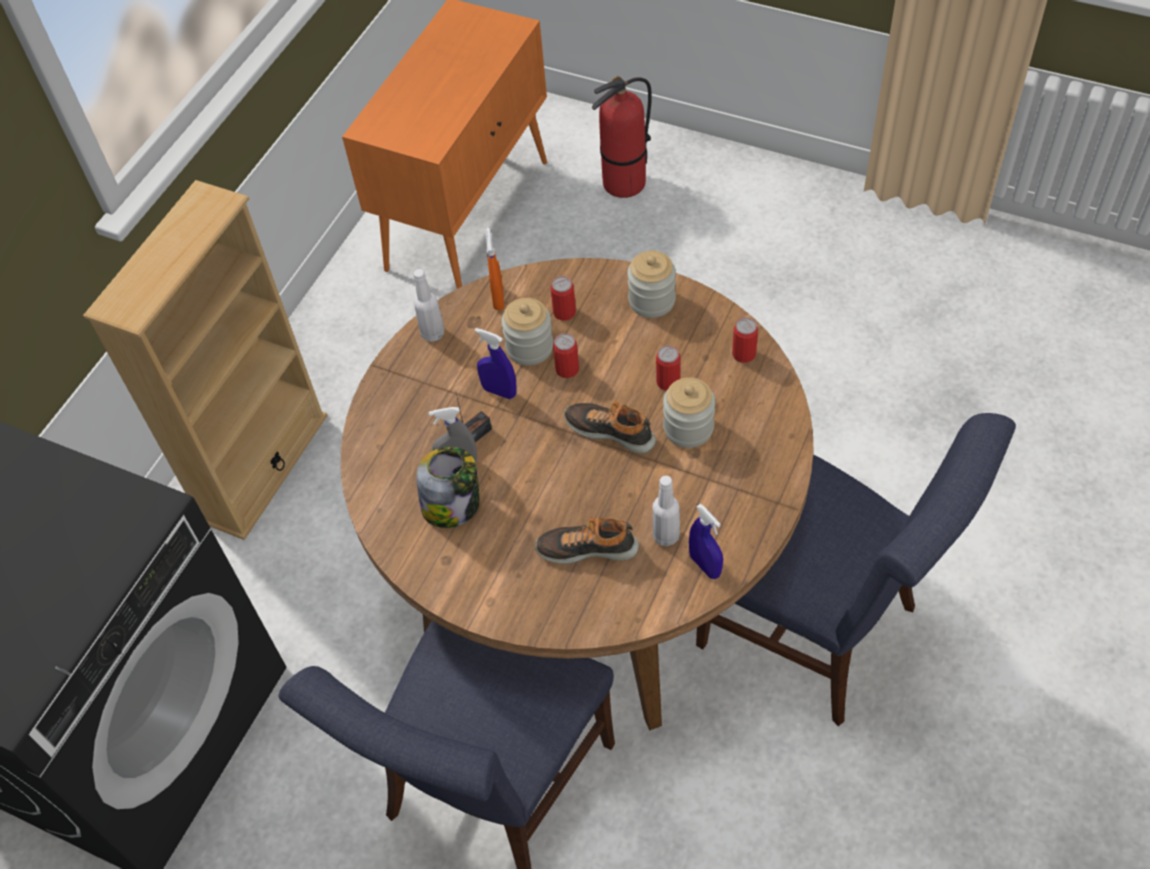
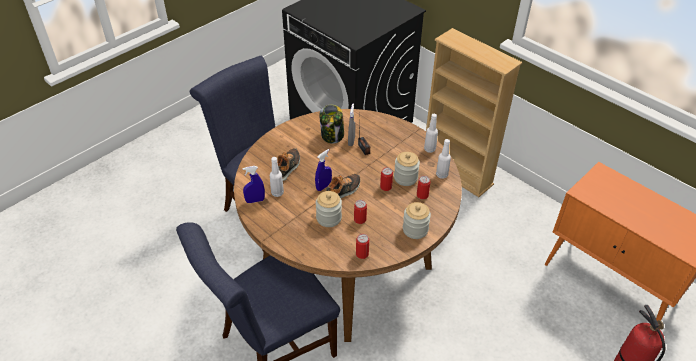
camera: 105 degrees right, 10 degrees down
blue spray bottle [475,328,516,399] -> blue spray bottle moved to [315,149,332,191]
orange spray bottle [486,227,504,311] -> white bottle [436,139,451,179]

